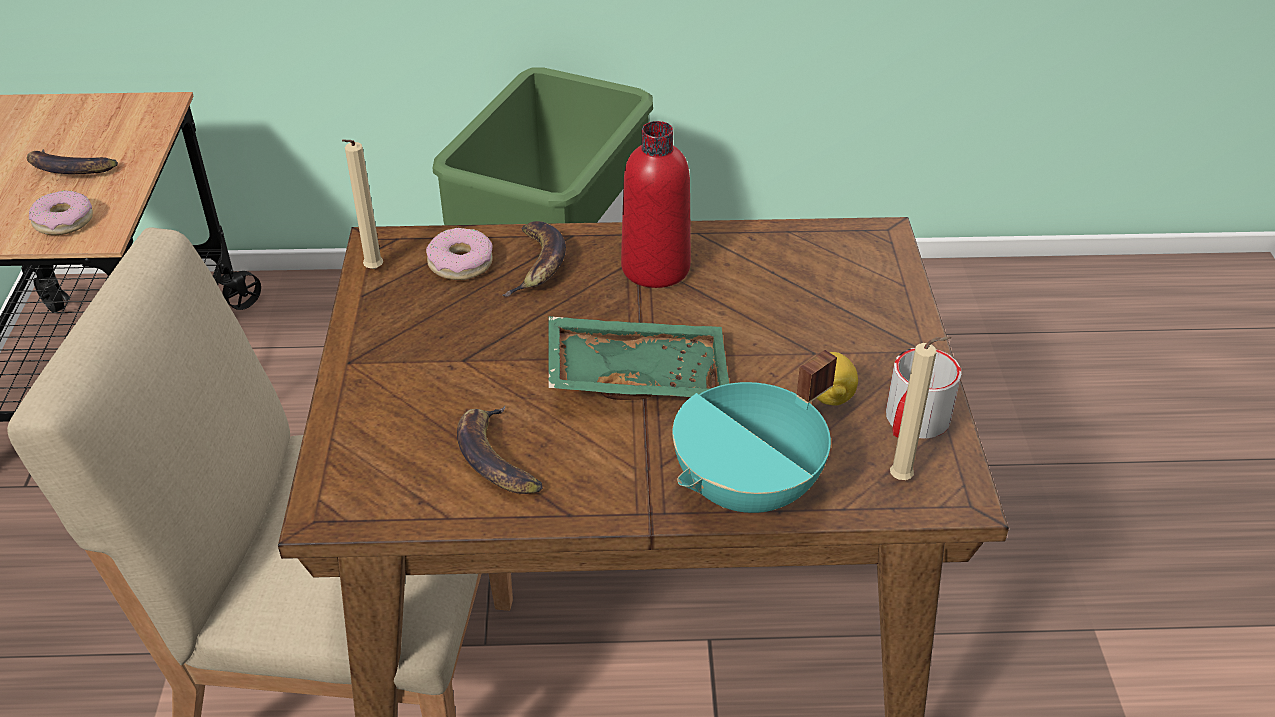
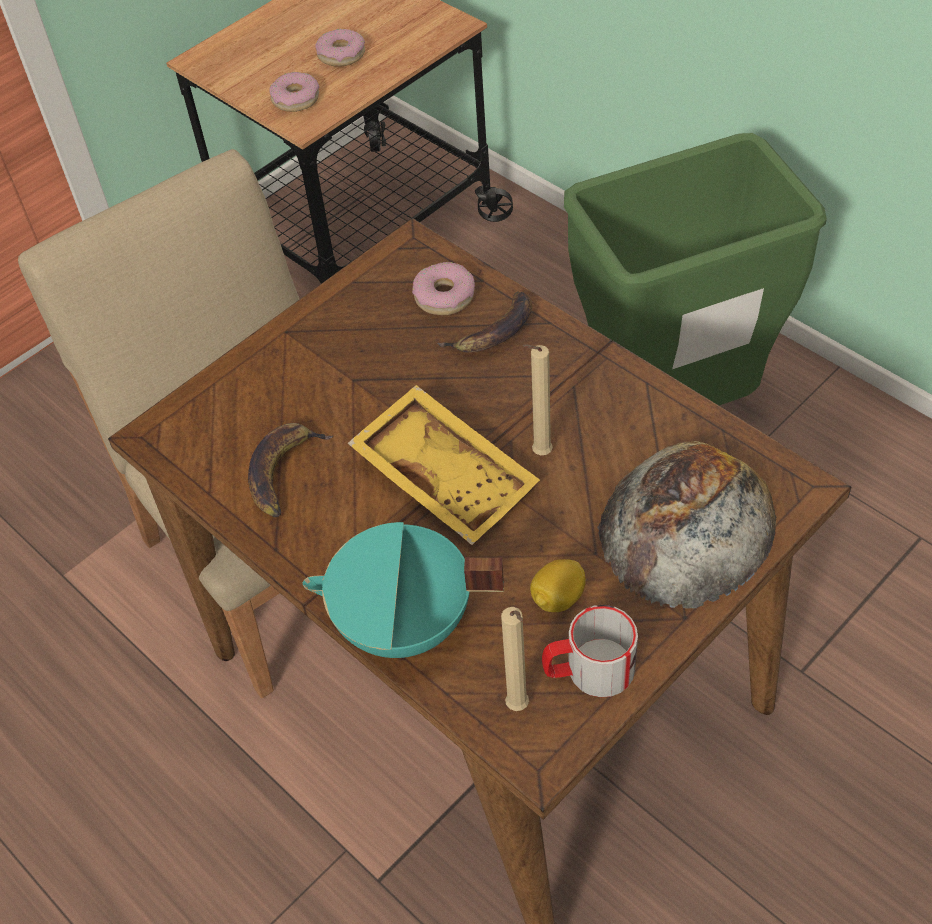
camera: 50 degrees right, 10 degrees up
banana [27,149,118,174] -> donut [315,29,365,67]
beige candle [342,139,383,269] -> beige candle moved to [522,344,553,455]
green tray [549,316,730,400] -> yellow tray [347,385,540,545]
red bottle [621,121,691,288] -> none
none -> bread [597,441,776,608]

